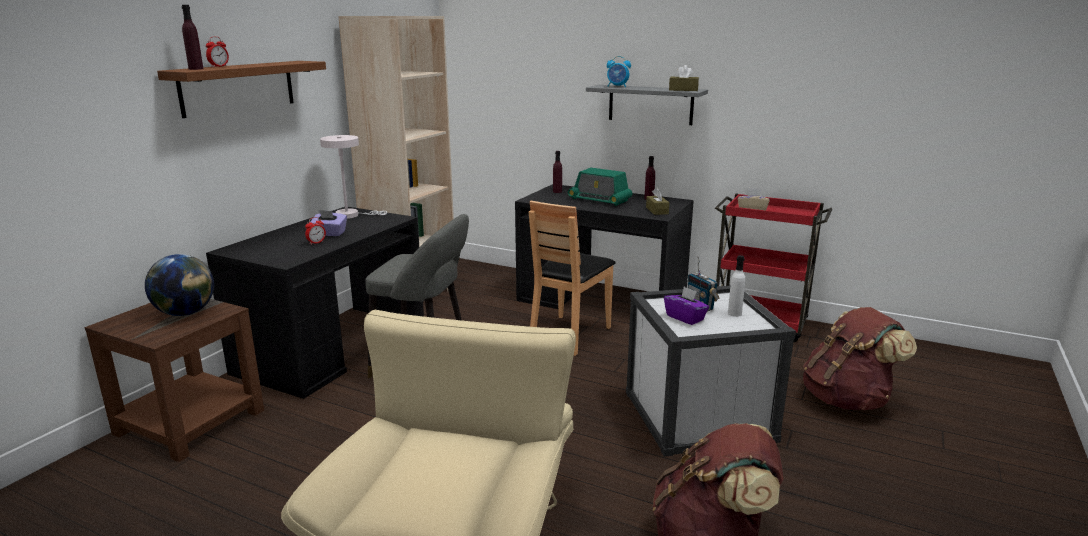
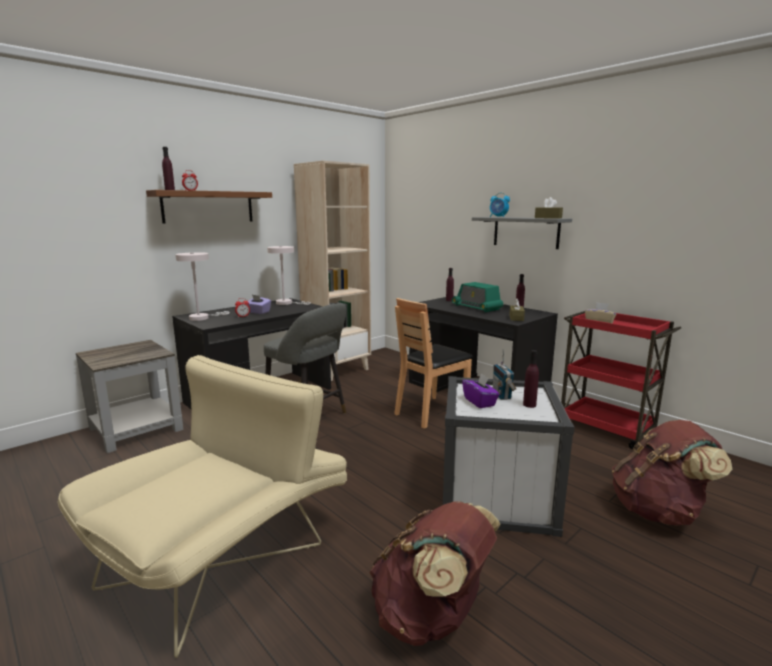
camera: 20 degrees right, 5 degrees down
brown side table [84,299,264,462] -> grey side table [76,340,184,453]
globe [145,254,214,316] -> none
white bottle [728,255,745,317] -> purple bottle [523,350,539,408]
none -> white table lamp [175,252,230,321]

